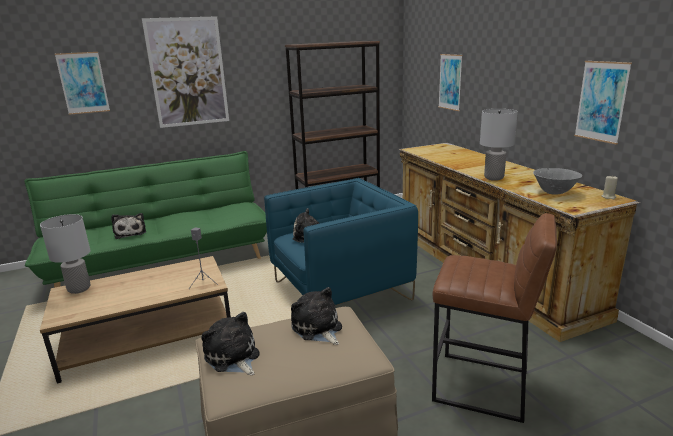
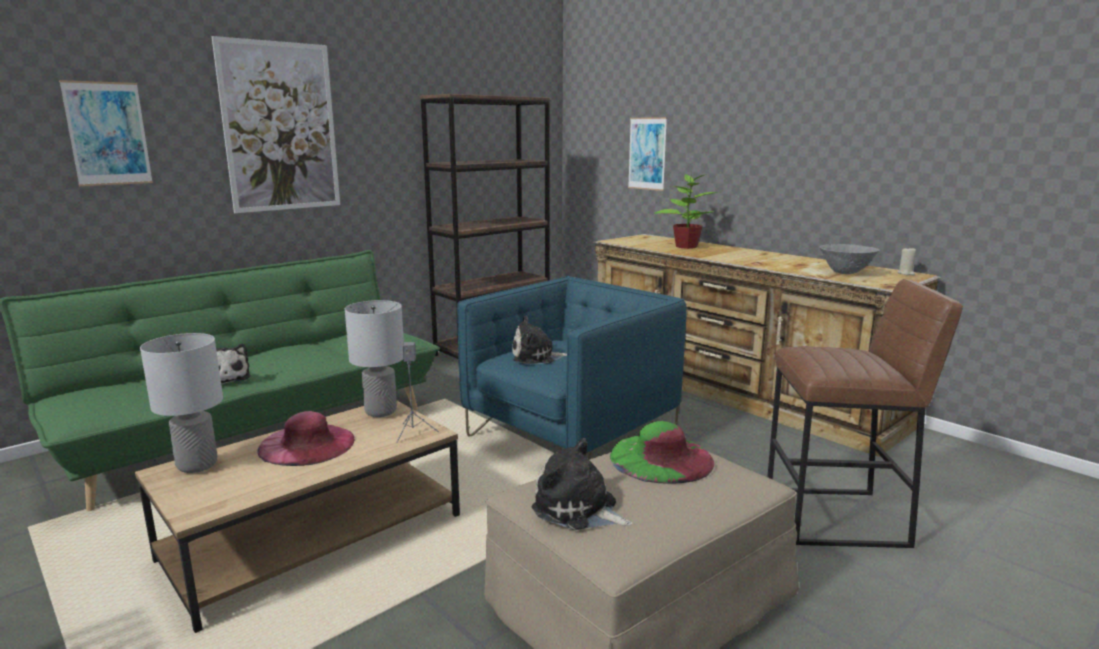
camera: 20 degrees left, 5 degrees down
plush toy [291,287,342,345] -> green hat [610,421,715,484]
grey table lamp [480,109,518,181] -> grey table lamp moved to [345,300,404,417]
picture [574,61,632,145] -> none
none -> pink hat [257,411,355,466]
none -> potted plant [654,174,718,249]

